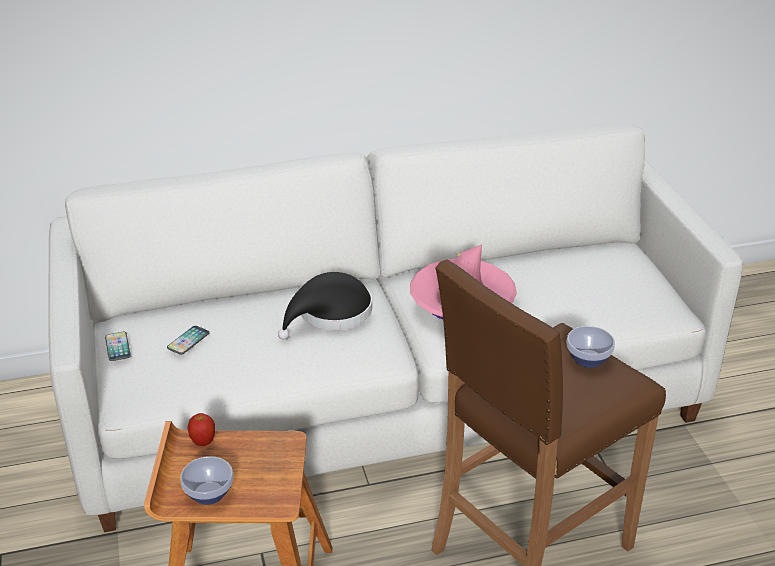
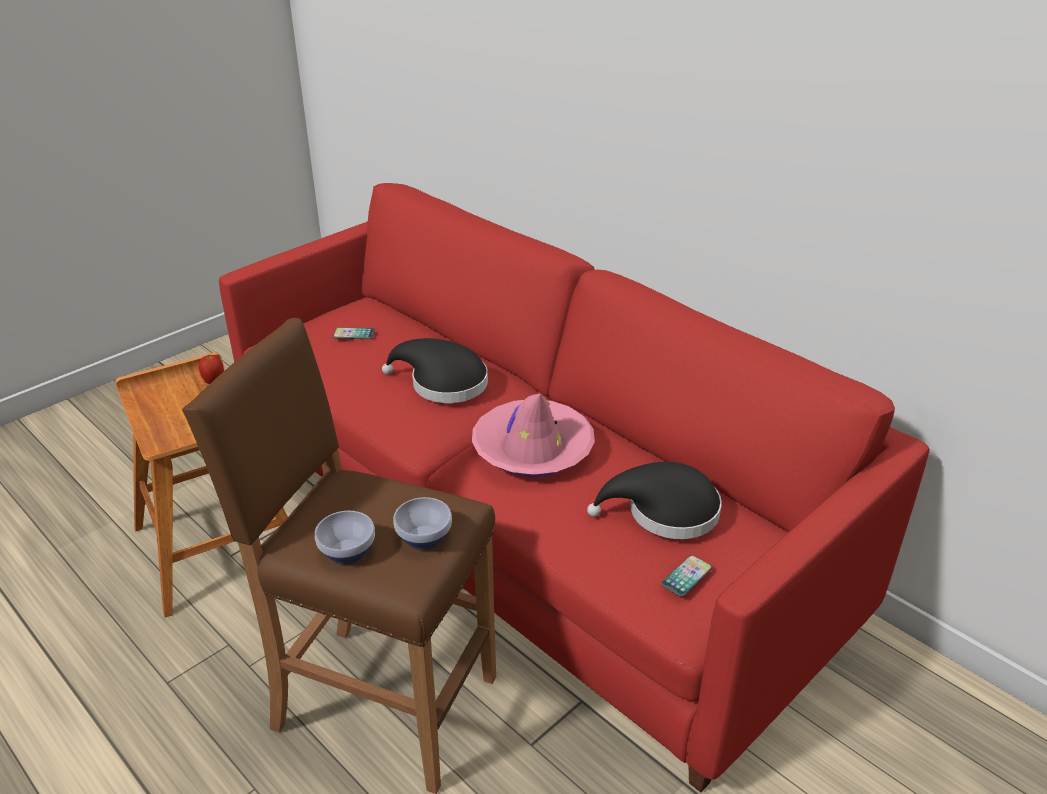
camera: 60 degrees right, 0 degrees up
white sofa [48,123,743,532] -> red sofa [219,183,930,792]
phone [105,332,131,361] -> phone moved to [661,555,712,597]
bowl [180,456,233,505] -> bowl moved to [315,511,375,564]
none -> black hat [587,462,722,539]

